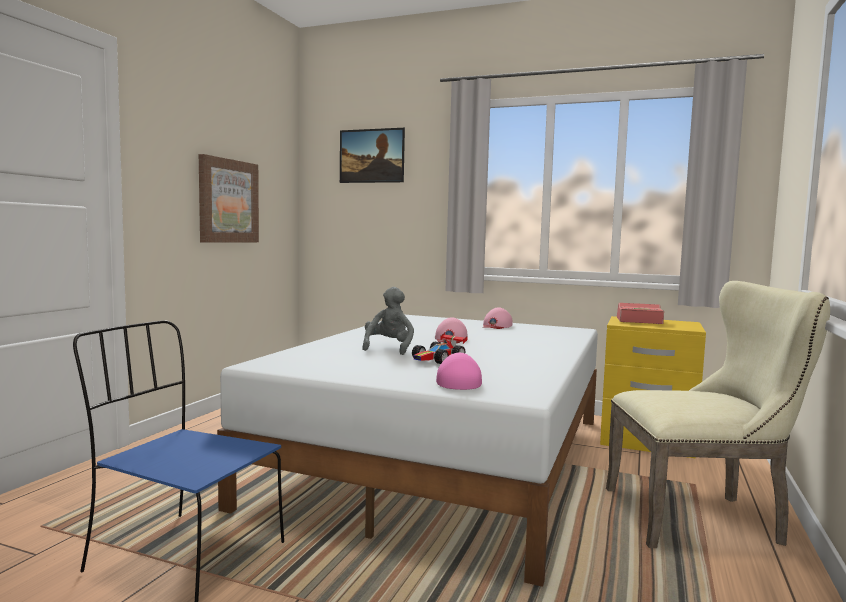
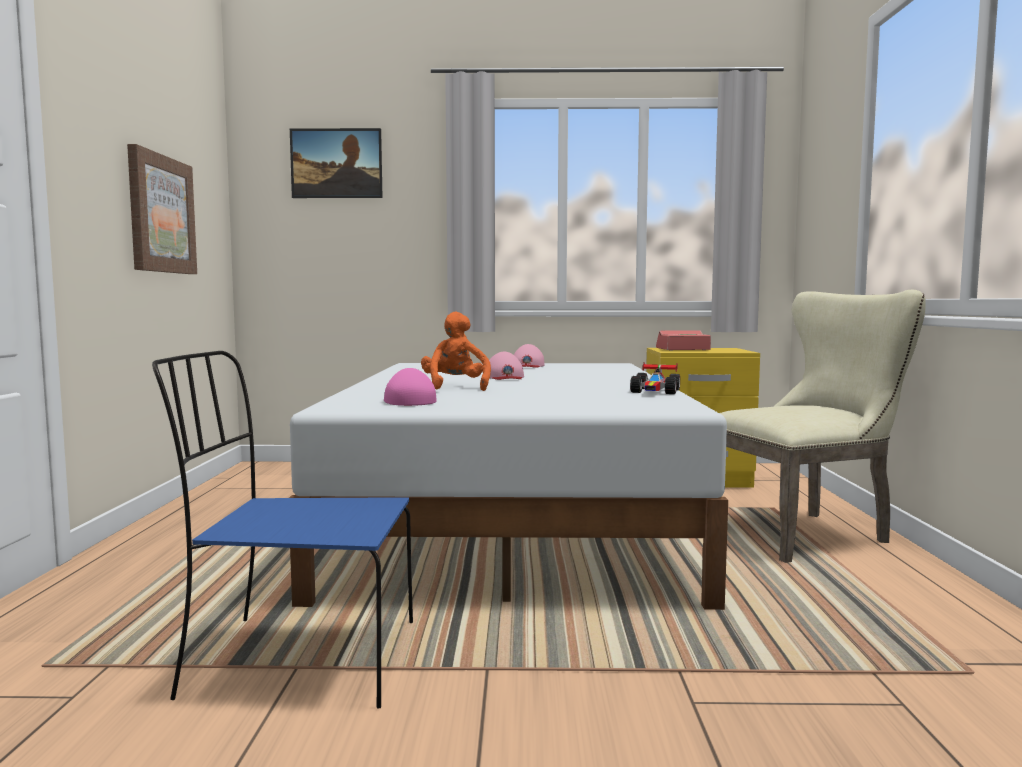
camera: 20 degrees left, 0 degrees up
grey plush toy [362,287,414,355] -> orange plush toy [421,312,491,391]
toy car [412,333,467,364] -> toy car moved to [630,362,680,394]
pink cap [436,353,482,390] -> pink cap moved to [384,368,437,406]

